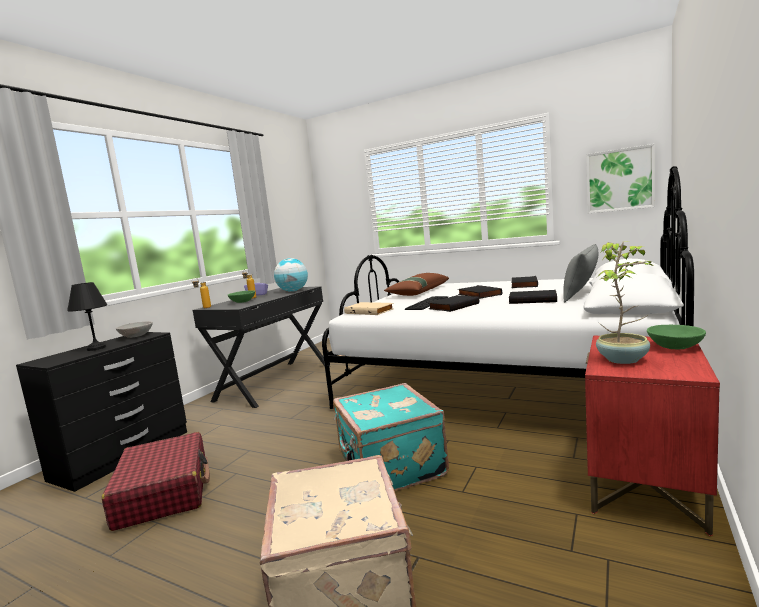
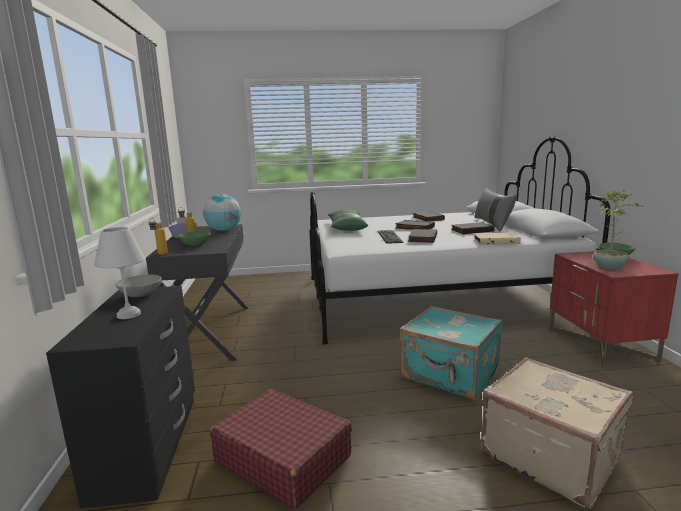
camera: 35 degrees left, 5 degrees up
black table lamp [67,282,107,351] -> white table lamp [94,227,145,319]
beige book [344,302,394,315] -> beige book moved to [473,232,521,245]
brown pillow [384,273,449,296] -> green pillow [328,209,368,231]
picture [586,144,655,213] -> none

